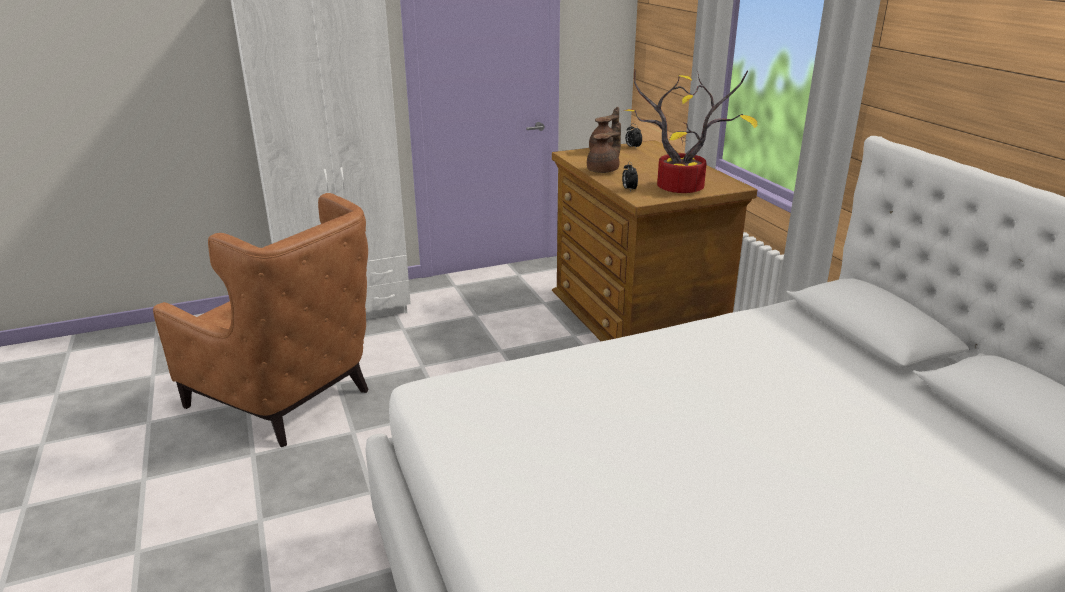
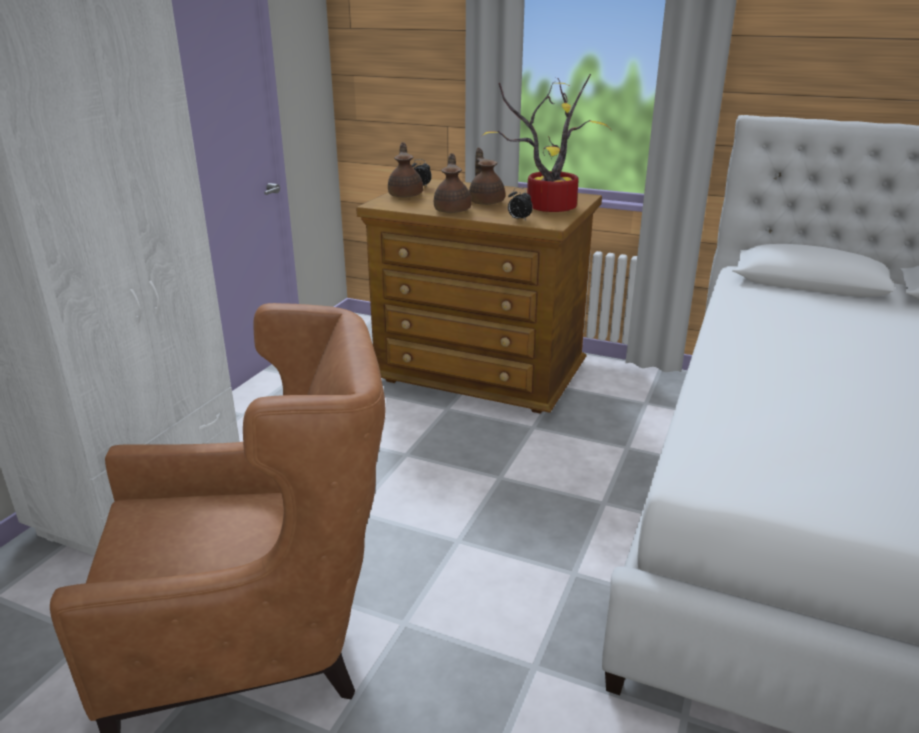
camera: 45 degrees left, 0 degrees up
none -> brown teapot [469,148,505,205]

